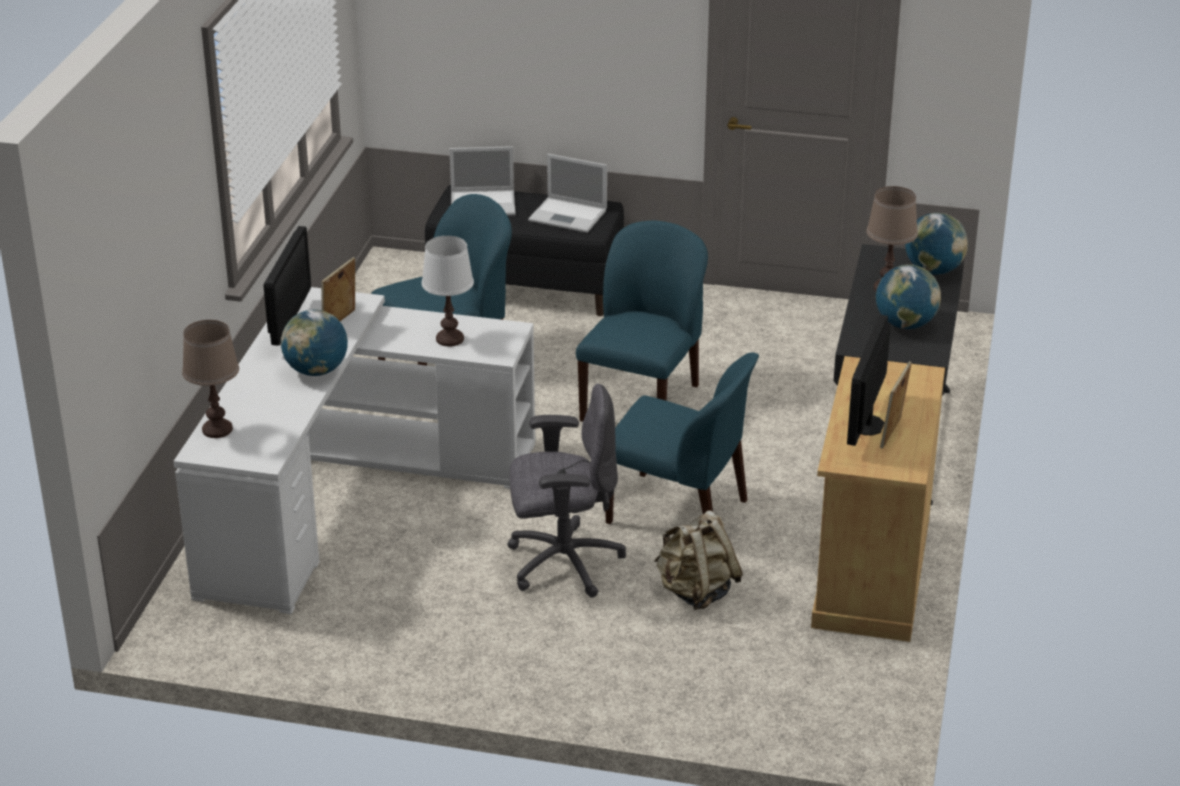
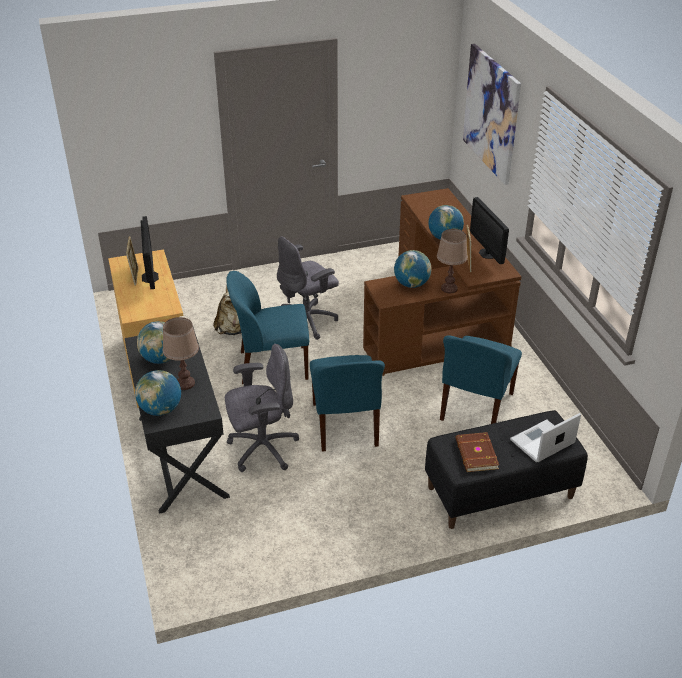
camera: 150 degrees right, 5 degrees up
white desk [174,287,535,614] -> brown desk [363,188,522,376]
brown table lamp [182,320,239,438] -> brown table lamp moved to [437,229,468,293]
white table lamp [422,236,474,347] -> globe [394,250,432,288]
laptop [528,154,607,233] -> brown book [456,432,499,472]
none -> grey office chair [225,344,299,472]
none -> picture [463,44,521,185]

